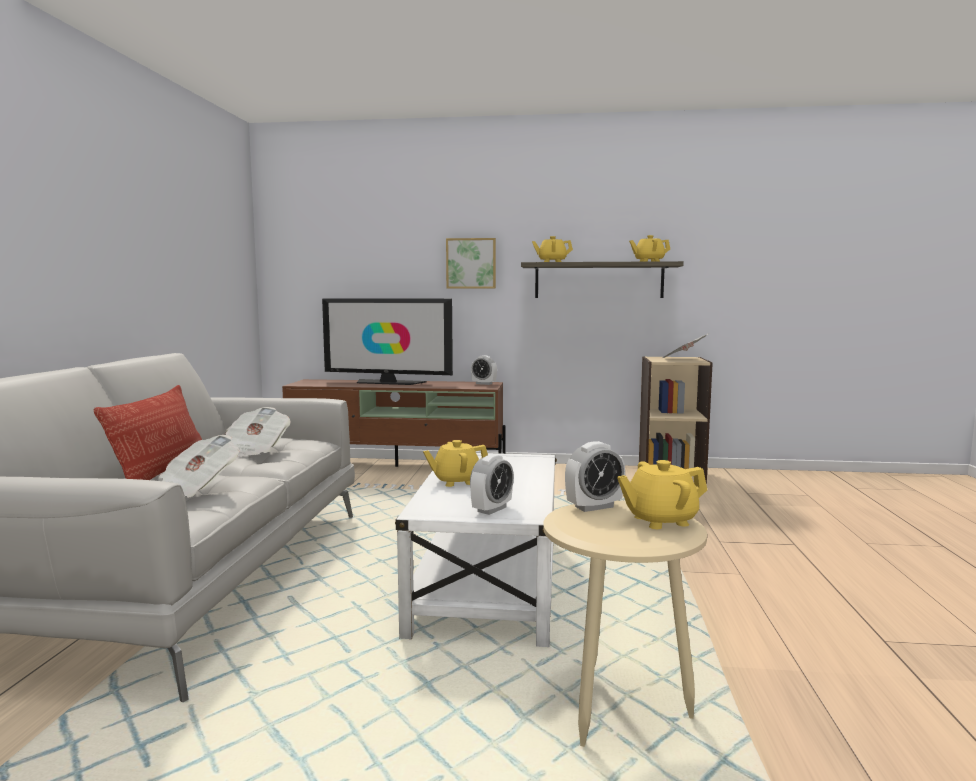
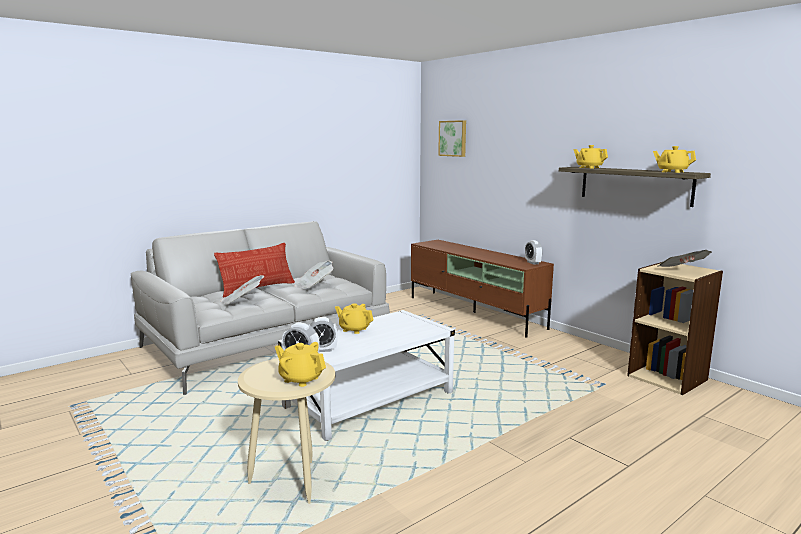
camera: 45 degrees right, 5 degrees up
television [322,298,453,385] -> none
picture [446,238,496,289] -> picture moved to [438,120,466,157]

